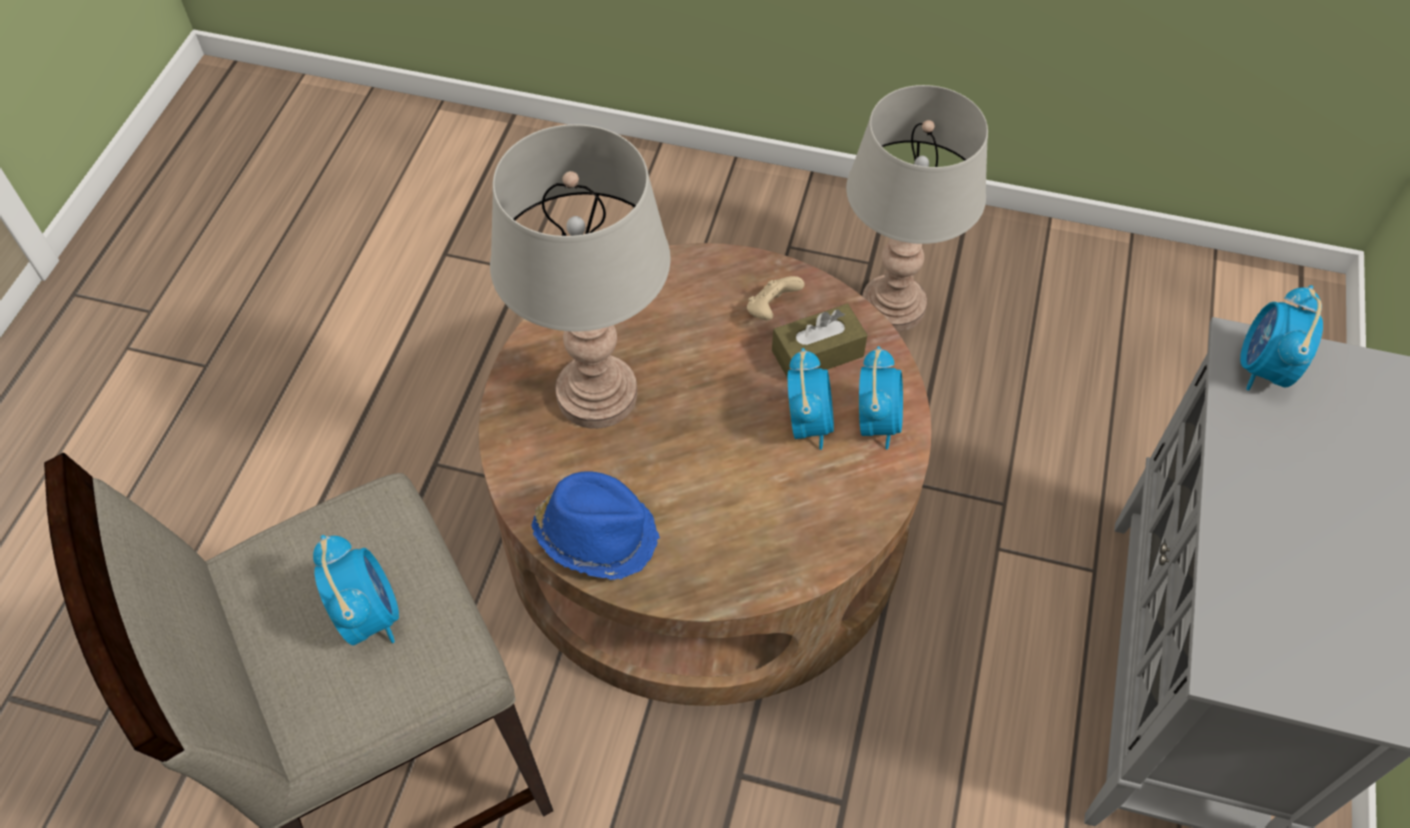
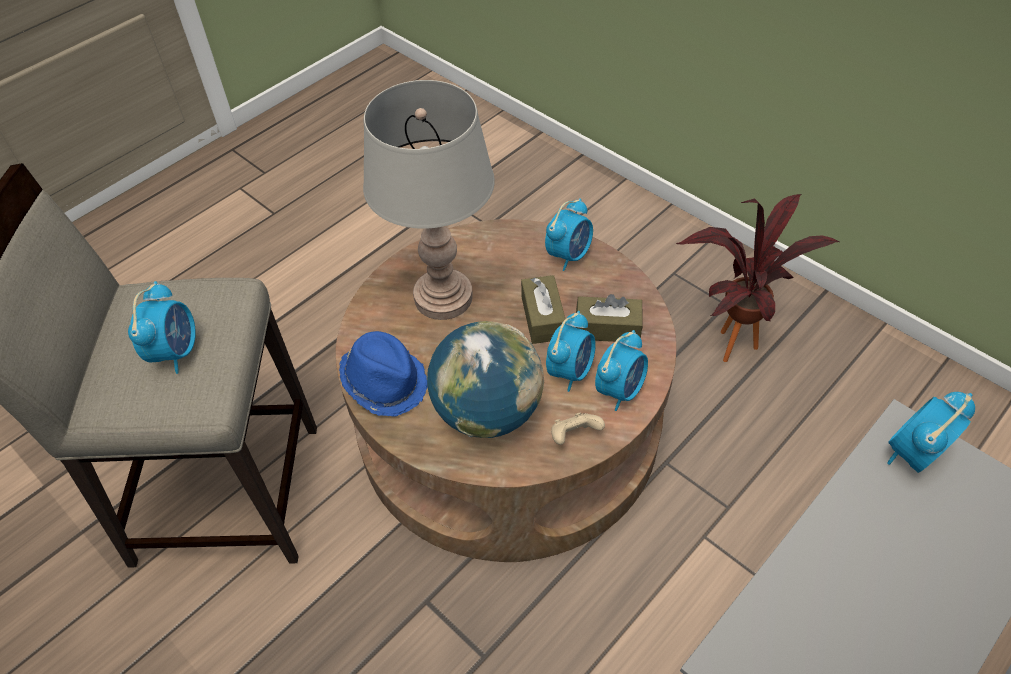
camera: 30 degrees right, 5 degrees down
beige game controller [747,276,805,320] -> beige game controller moved to [551,413,605,445]
grey table lamp [846,85,988,332] -> potted plant [676,194,839,362]
none -> globe [427,321,544,438]
none -> brown tissue box [521,275,565,344]
none -> alarm clock [545,198,593,271]

